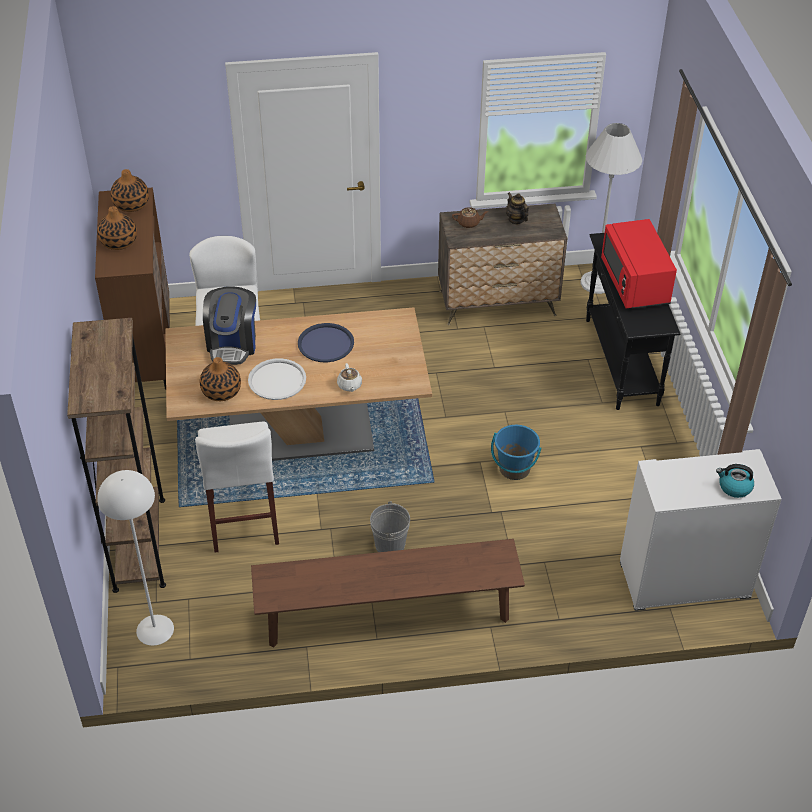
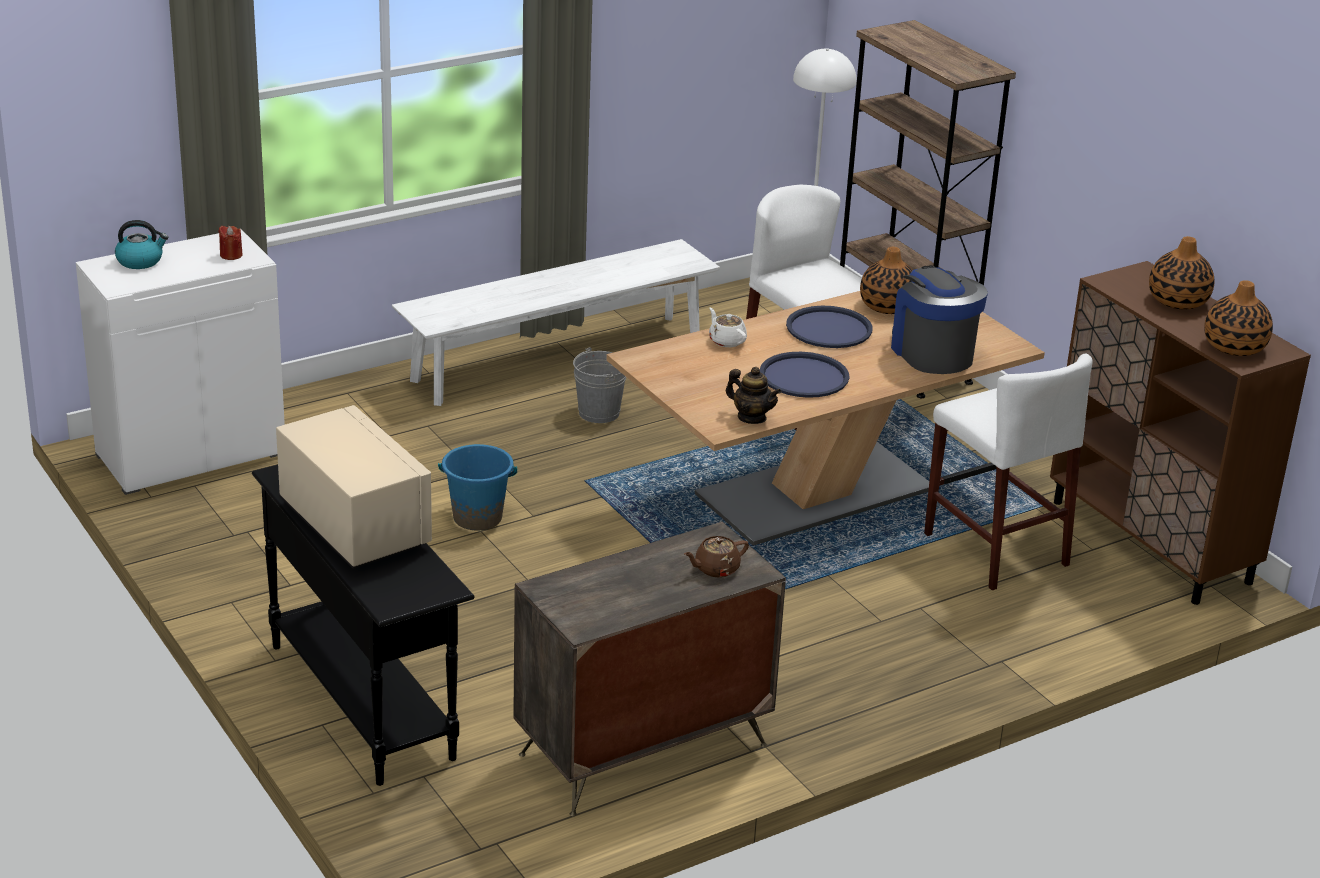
camera: 155 degrees right, 15 degrees down
white tray [248,358,306,400] -> blue tray [786,306,873,348]
brown bench [251,539,525,648] -> white bench [392,239,720,406]
teapot [506,192,529,225] -> teapot moved to [726,367,782,424]
white floor lamp [580,123,642,294] -> none
red microwave [601,219,677,309] -> beige microwave [276,405,432,569]
none -> red candle [218,226,243,260]

